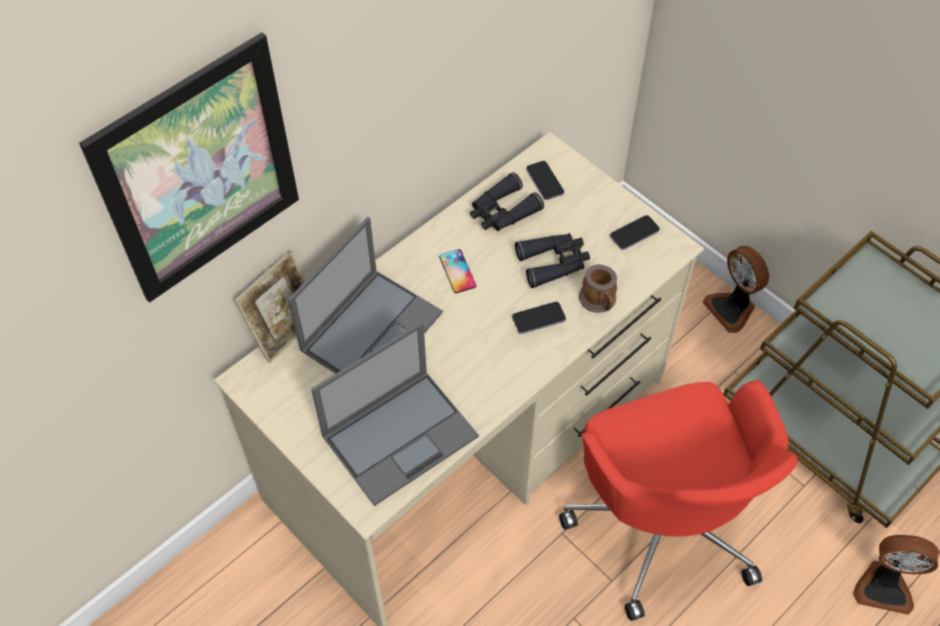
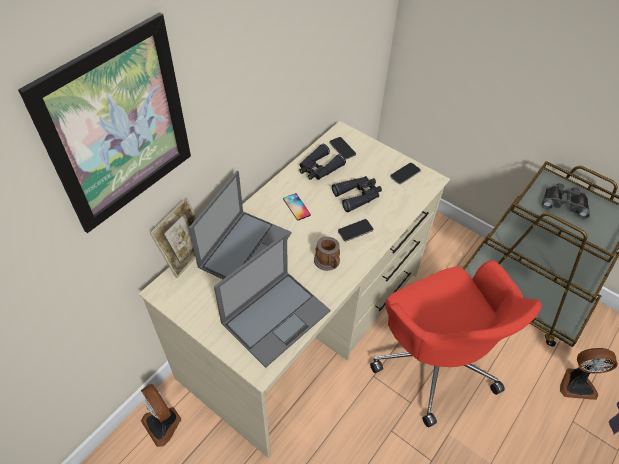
camera: 10 degrees left, 5 degrees down
mug [579,264,617,313] -> mug moved to [314,237,340,271]
fan [703,246,769,333] -> fan moved to [141,384,181,447]
none -> black binoculars [542,183,590,219]

